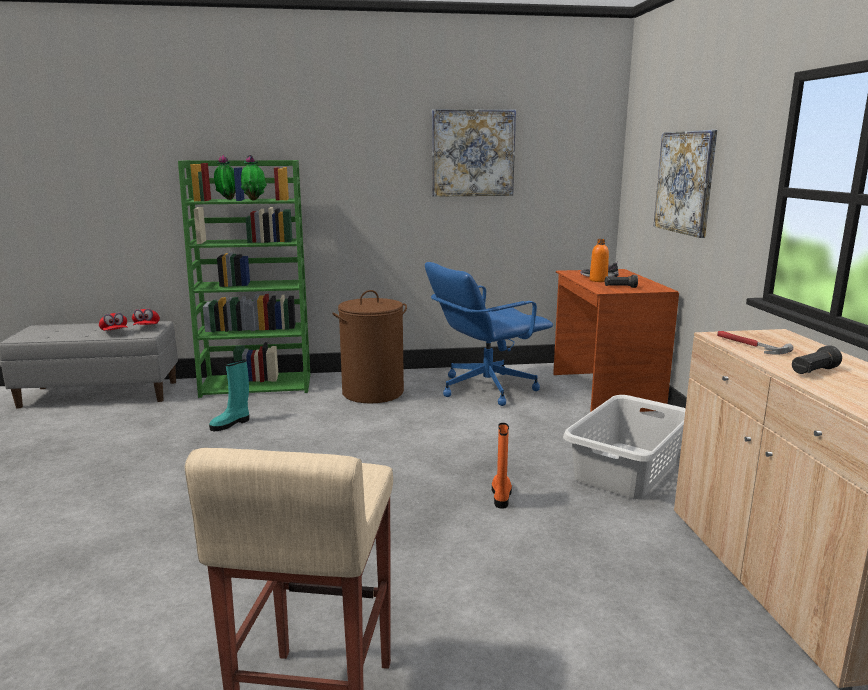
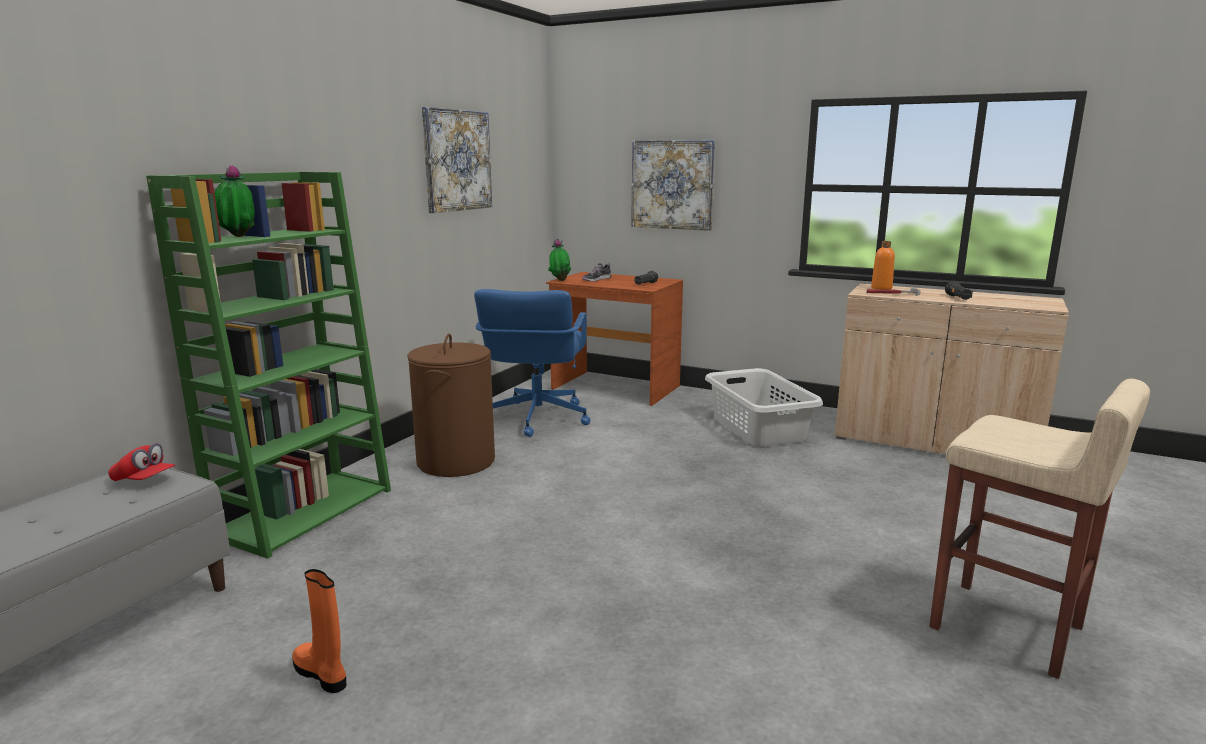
camera: 55 degrees left, 0 degrees up
red cap [99,313,128,331] -> none
turquoise boot [209,359,249,431] -> none
potted plant [241,155,267,200] -> potted plant moved to [548,239,571,281]
orange boot [492,423,512,509] -> orange boot moved to [292,569,347,693]
orange bottle [589,239,609,282] -> orange bottle moved to [871,241,895,290]

